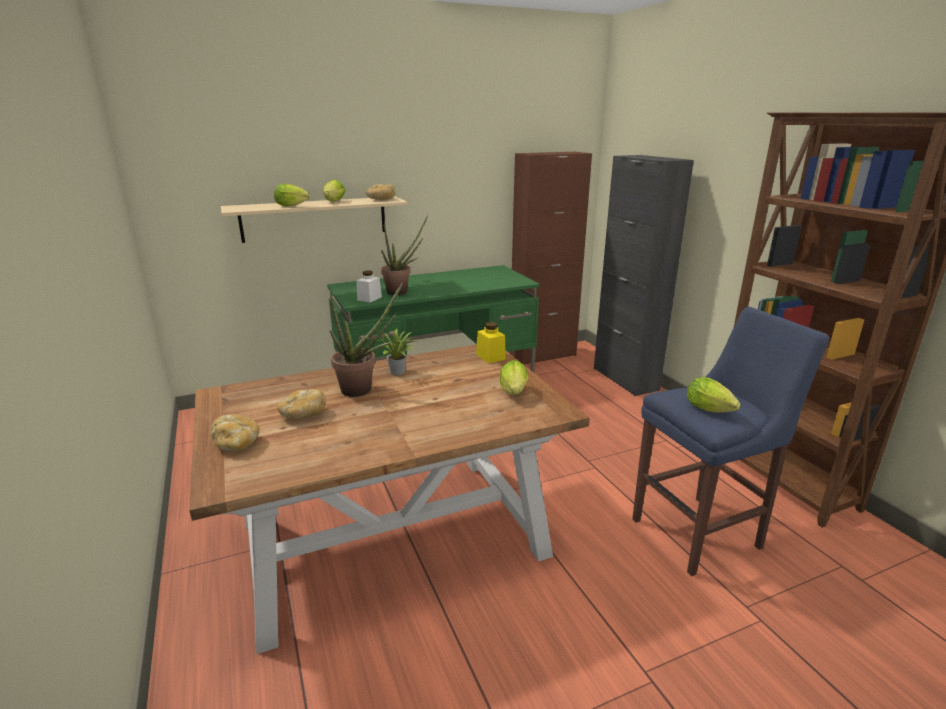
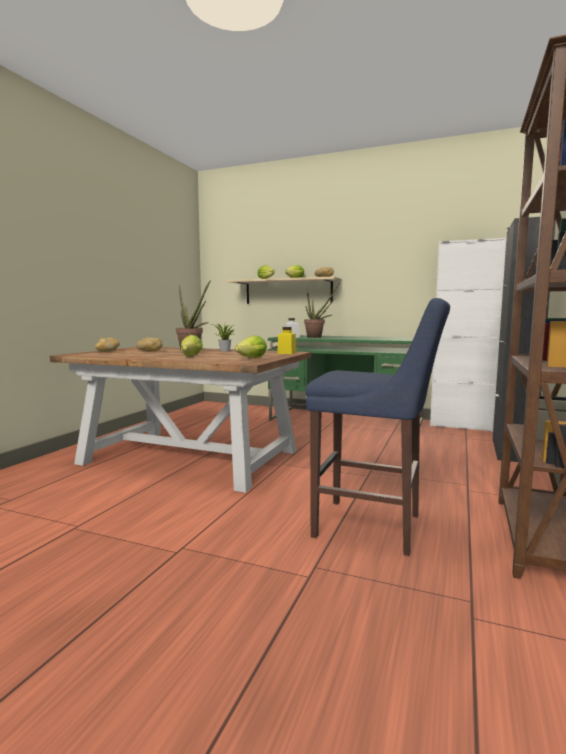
camera: 45 degrees right, 15 degrees down
brown cabinet [509,152,592,365] -> white cabinet [430,238,506,432]
lettuce [687,377,740,413] -> lettuce moved to [181,335,203,356]

